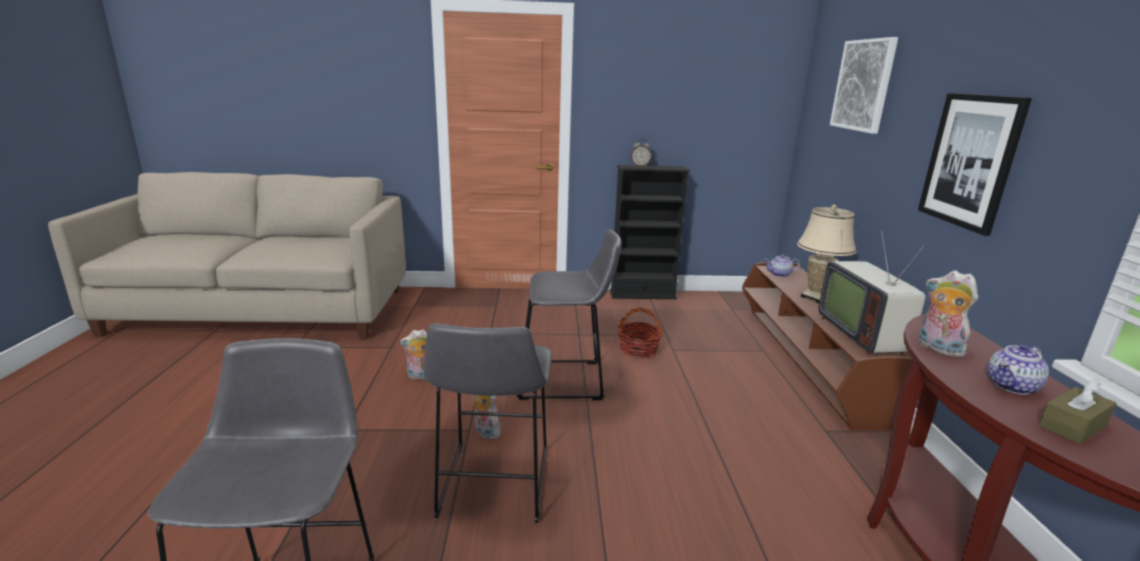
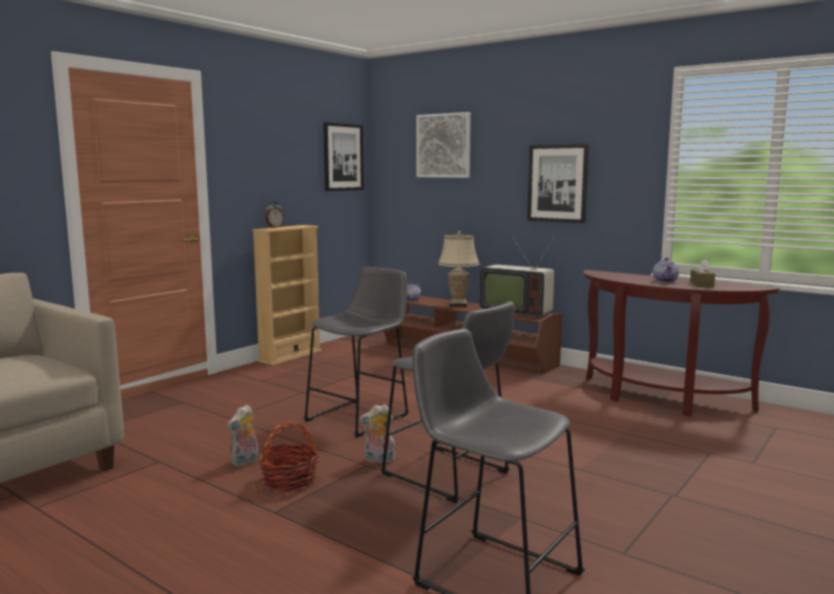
camera: 50 degrees left, 10 degrees down
black bookcase [610,165,690,299] -> beige bookcase [252,225,322,366]
basket [617,307,663,358] -> basket moved to [259,421,319,492]
plush toy [919,270,978,357] -> none
none -> picture [323,122,364,191]

